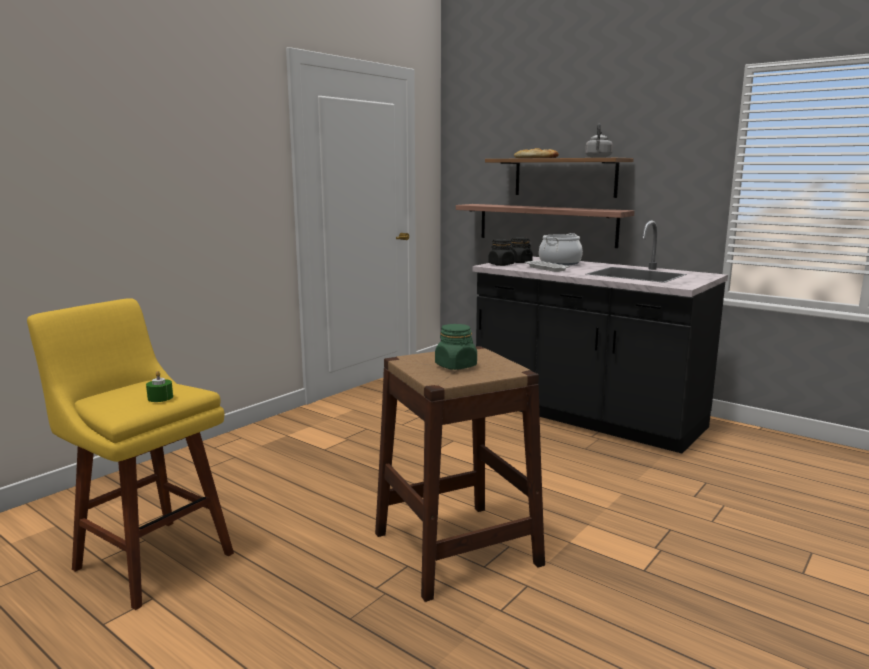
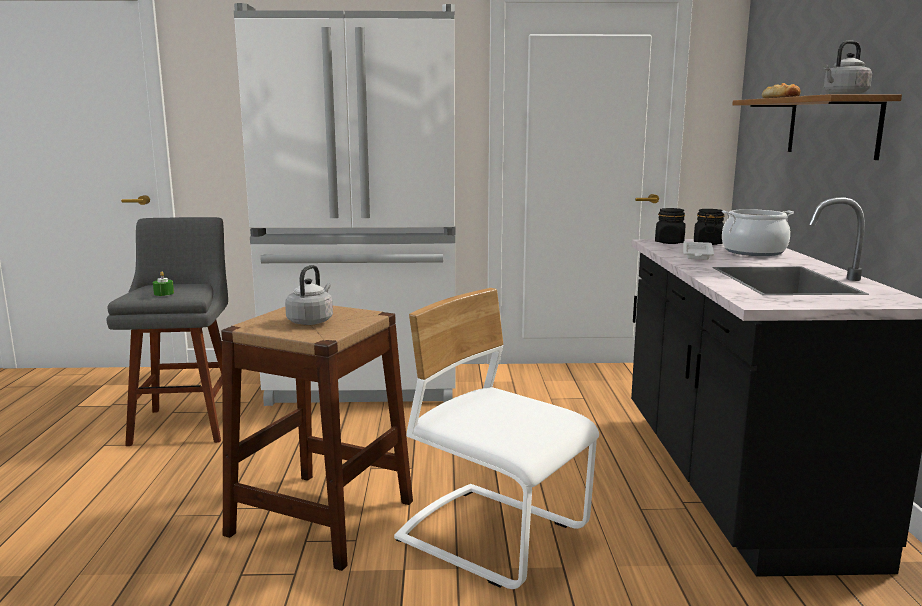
camera: 50 degrees right, 0 degrees up
yellow stool [27,298,234,610] -> grey stool [107,217,228,446]
green jar [435,324,477,370] -> grey kettle [285,265,333,325]
shelf [456,204,635,248] -> none
none -> white fridge [234,3,456,406]
none -> white chair [394,288,599,589]

